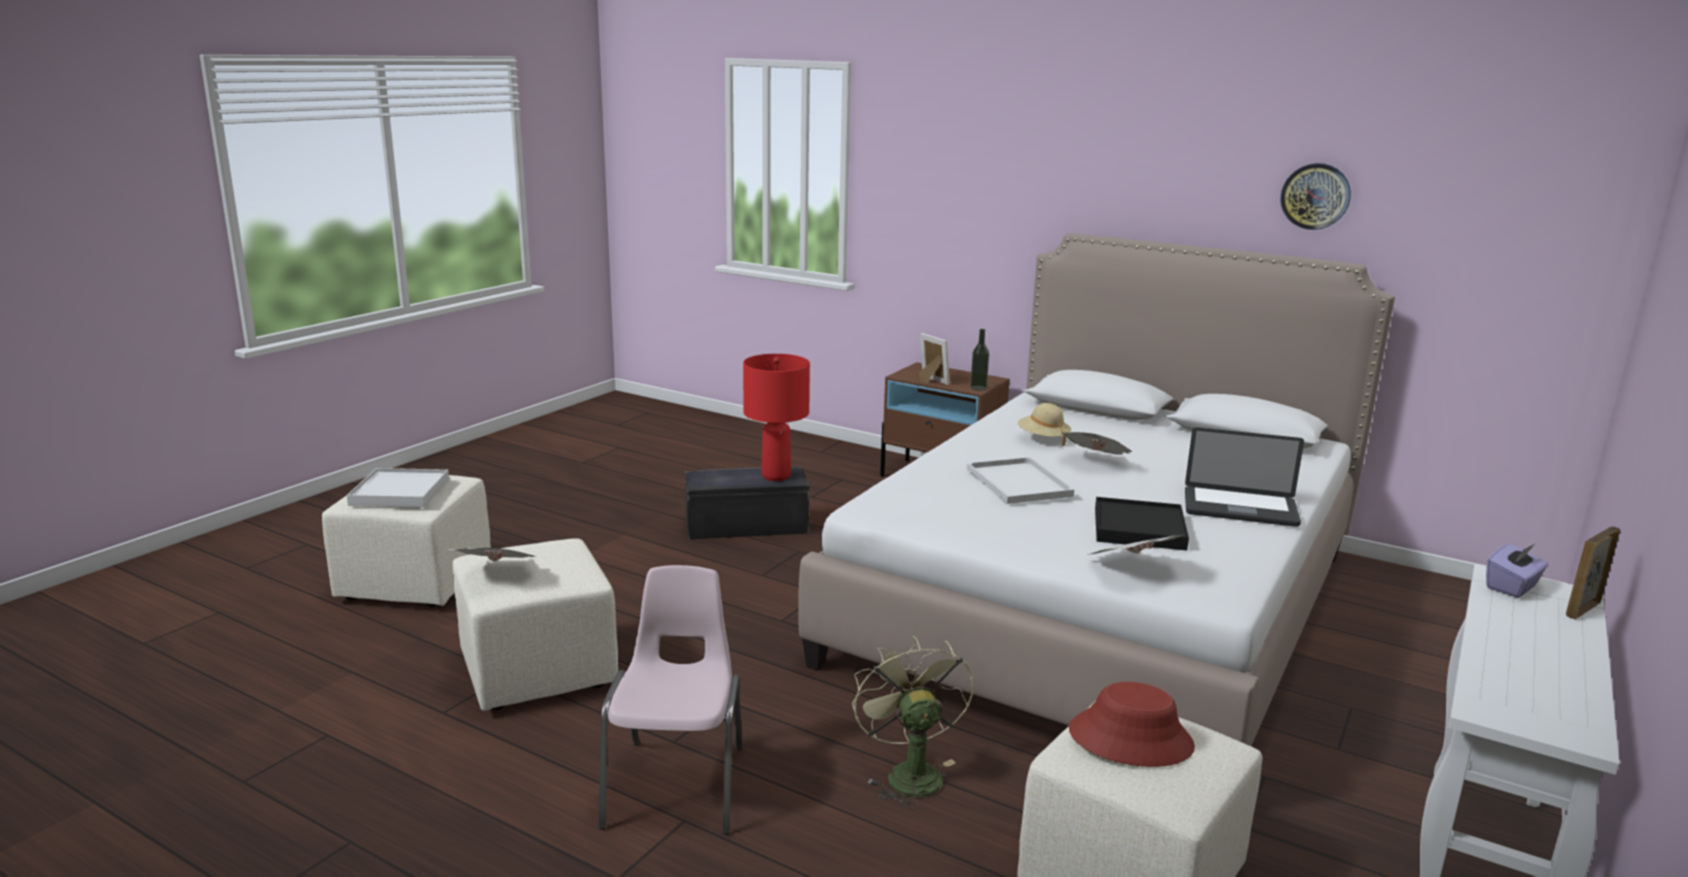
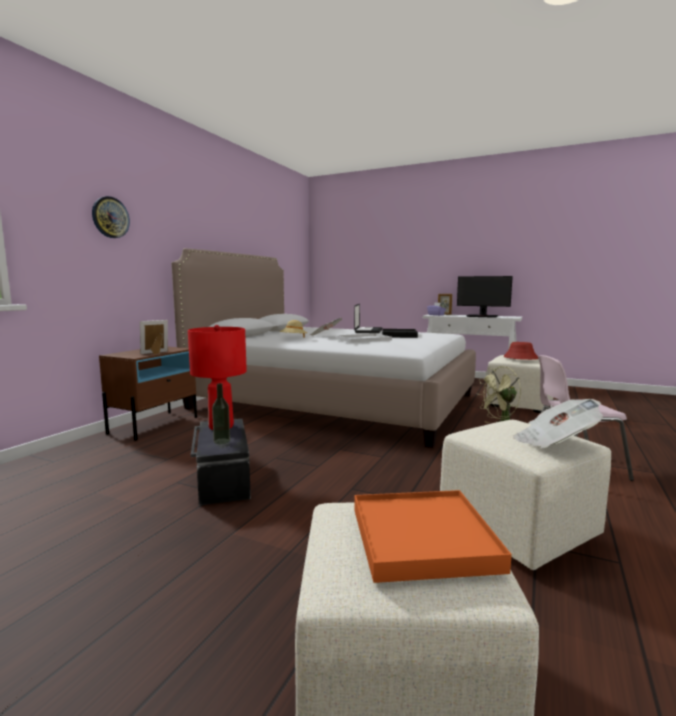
camera: 95 degrees left, 10 degrees down
white tray [347,468,449,508] -> orange tray [354,490,512,583]
bottle [970,329,989,391] -> bottle moved to [212,383,230,444]
newspaper [1088,535,1183,555] -> none
wall clock [1280,163,1351,230] -> wall clock moved to [92,196,130,238]
none -> monitor [457,276,513,318]

